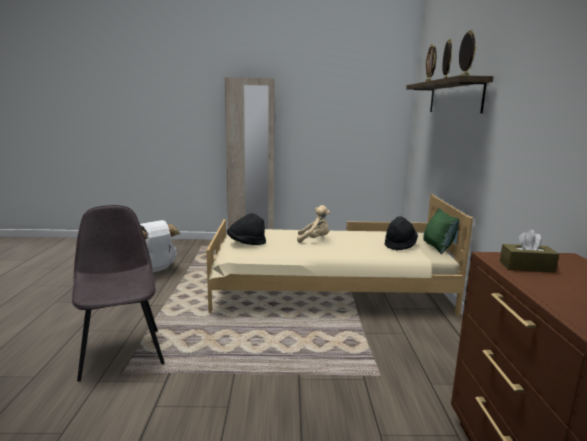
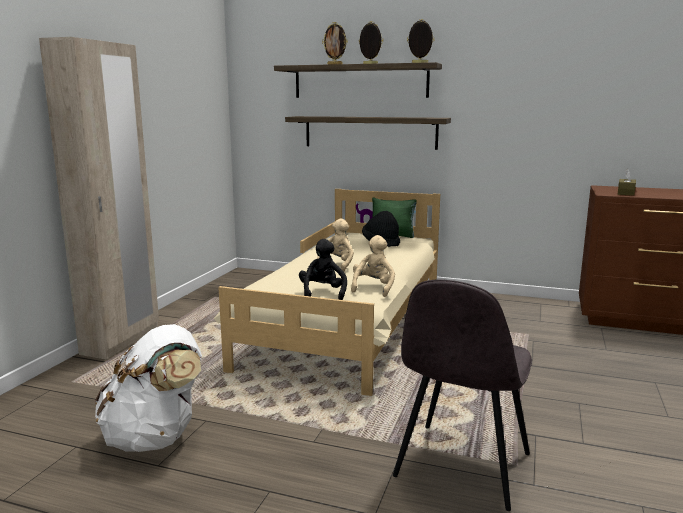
camera: 70 degrees left, 0 degrees up
grey chair [72,205,164,382] -> grey chair turned 60 degrees counterclockwise [393,279,532,511]
black hat [227,213,266,245] -> black plush toy [299,239,347,300]
none -> shelf [285,116,451,150]
none -> beige plush toy [351,235,395,297]

